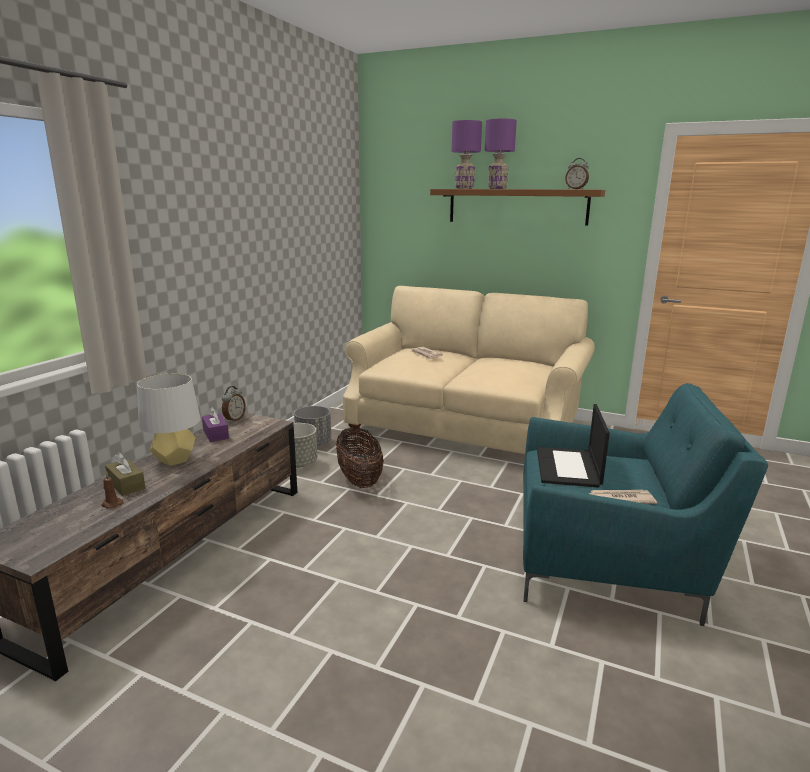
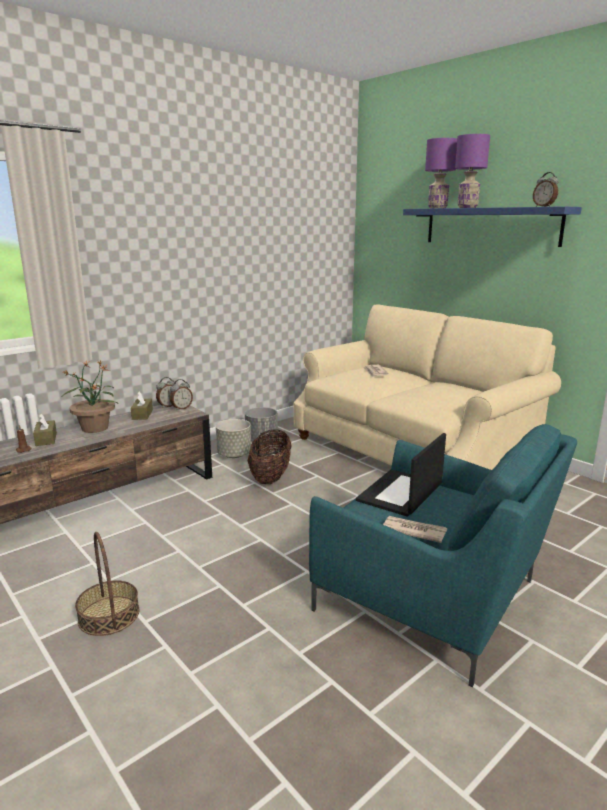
camera: 25 degrees right, 0 degrees up
grey table lamp [137,374,200,466] -> potted plant [61,360,117,433]
purple tissue box [202,407,229,442] -> brown tissue box [131,392,153,420]
brown shelf [430,189,605,226] -> blue shelf [403,206,582,247]
none -> basket [75,532,139,636]
none -> alarm clock [170,379,193,410]

